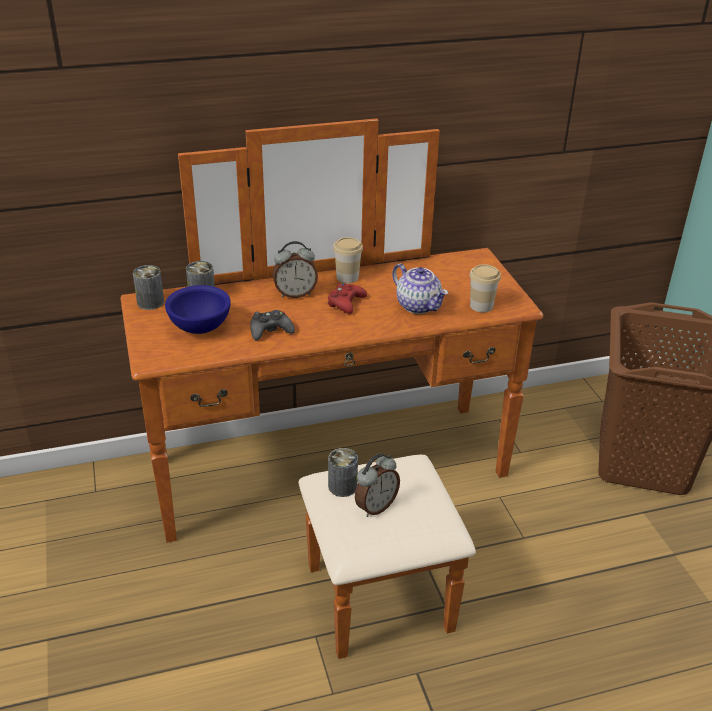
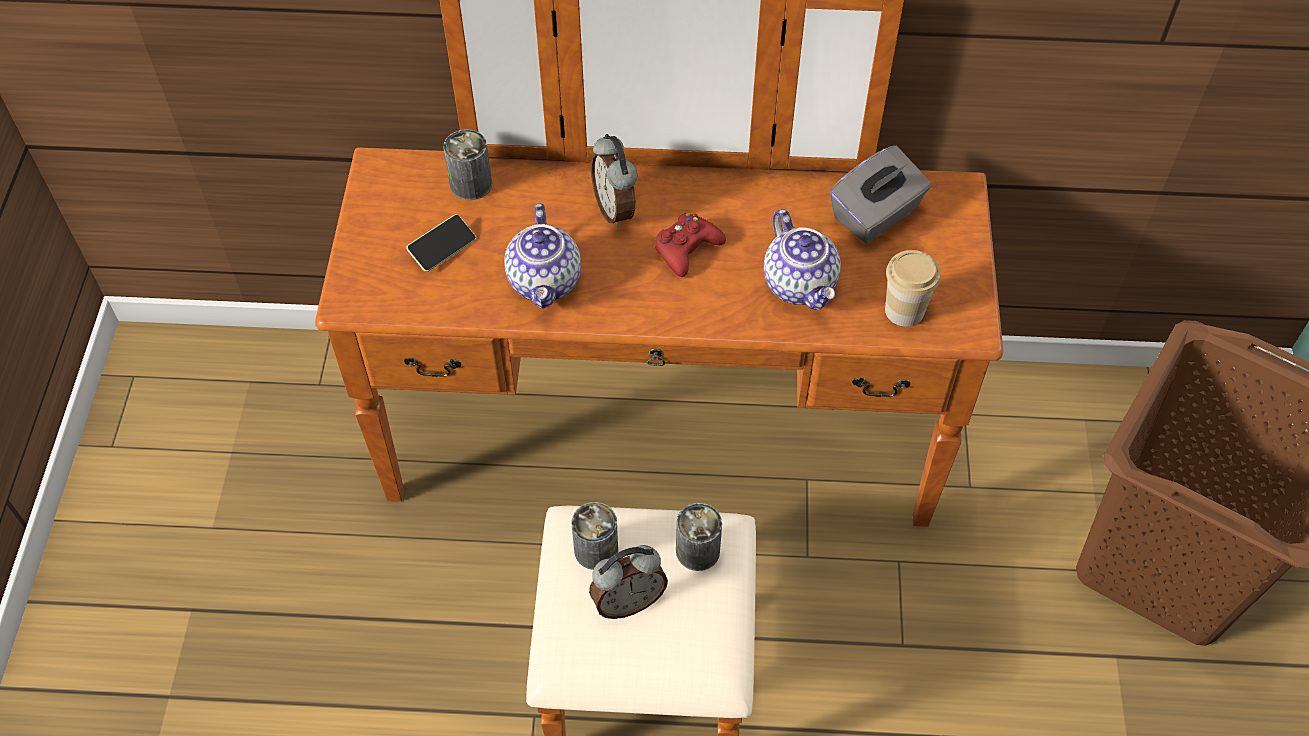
camera: 20 degrees right, 20 degrees up
can [133,265,164,310] -> can moved to [676,503,722,571]
blue bowl [165,285,231,334] -> phone [406,214,476,272]
black game controller [250,310,295,340] -> teapot [504,203,581,309]
alarm clock [273,241,318,298] -> alarm clock turned 60 degrees clockwise [591,134,637,228]
cup [333,237,363,283] -> none
none -> grey tissue box [829,145,932,243]

